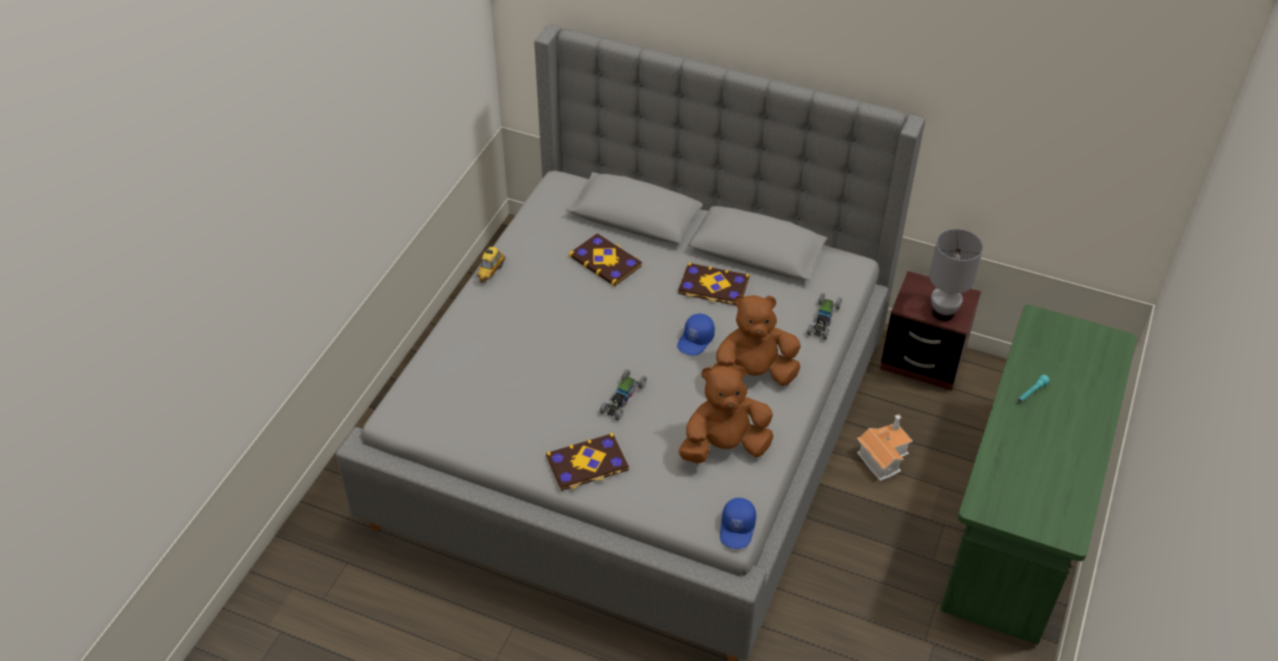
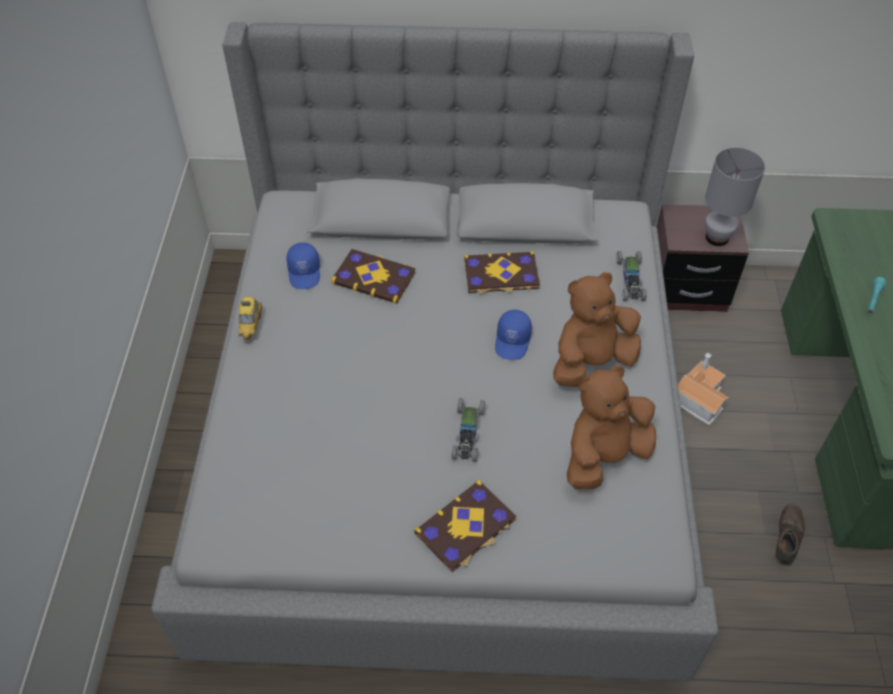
camera: 20 degrees left, 5 degrees up
blue cap [720,498,756,549] -> blue cap moved to [286,243,320,289]
none -> brown shoe [775,504,805,565]

